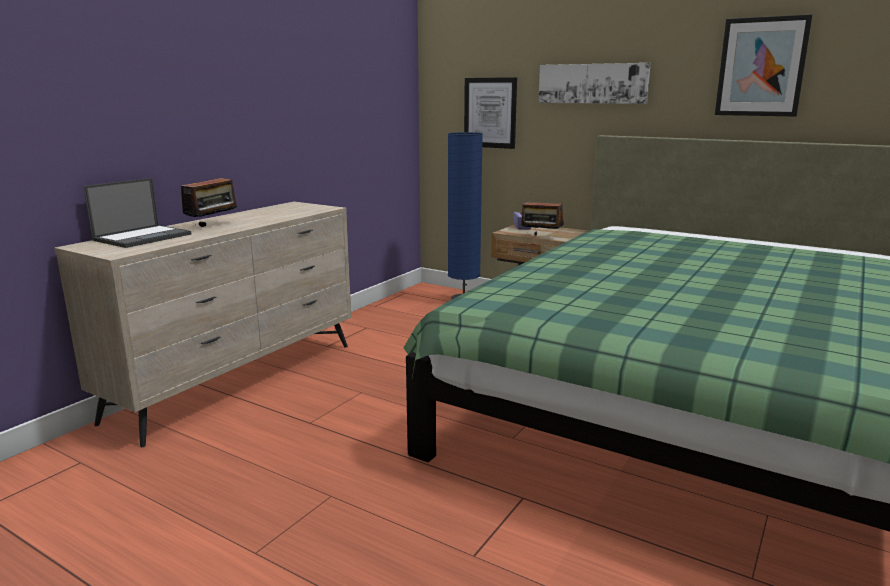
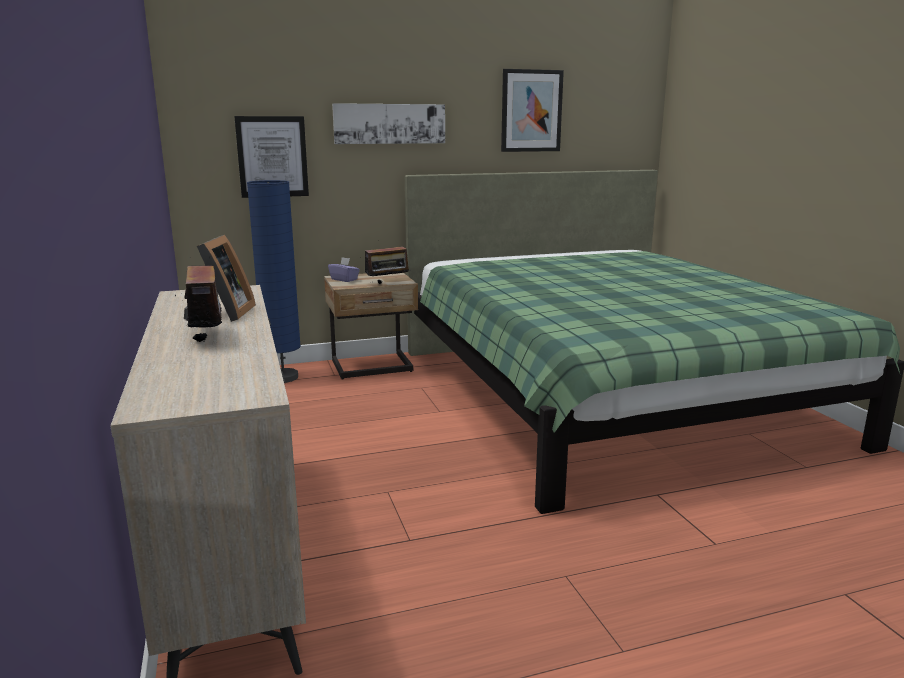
camera: 50 degrees left, 0 degrees up
laptop [83,178,191,248] -> none
none -> picture frame [184,235,256,322]

